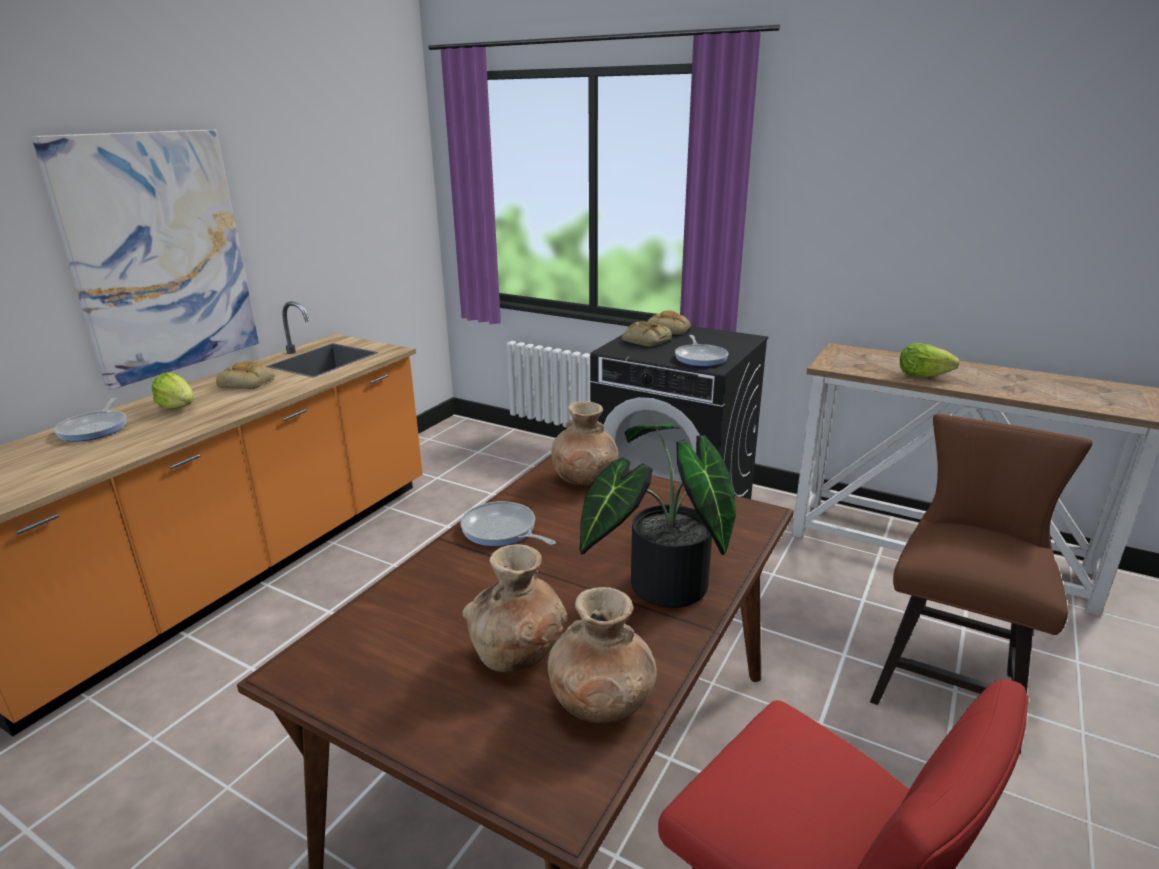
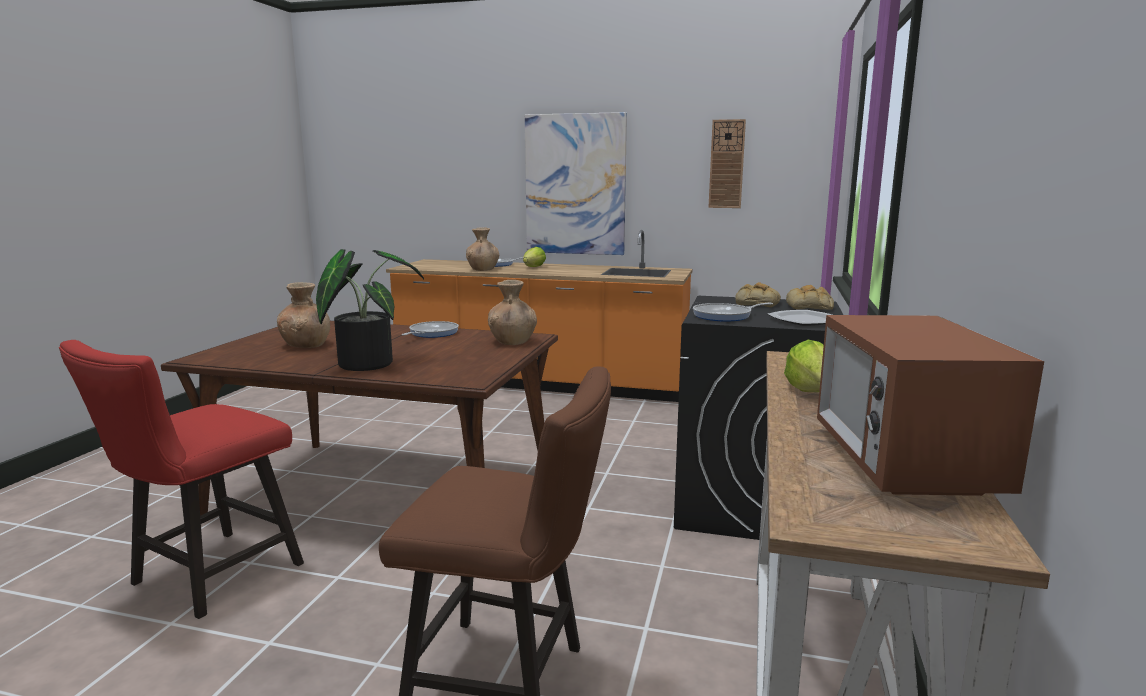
camera: 75 degrees right, 10 degrees down
bread [216,361,275,389] -> none
brown vase [548,587,657,724] -> brown vase moved to [466,227,499,271]
none -> wall clock [708,119,746,208]
none -> plate [768,310,832,326]
none -> microwave [817,315,1044,496]

